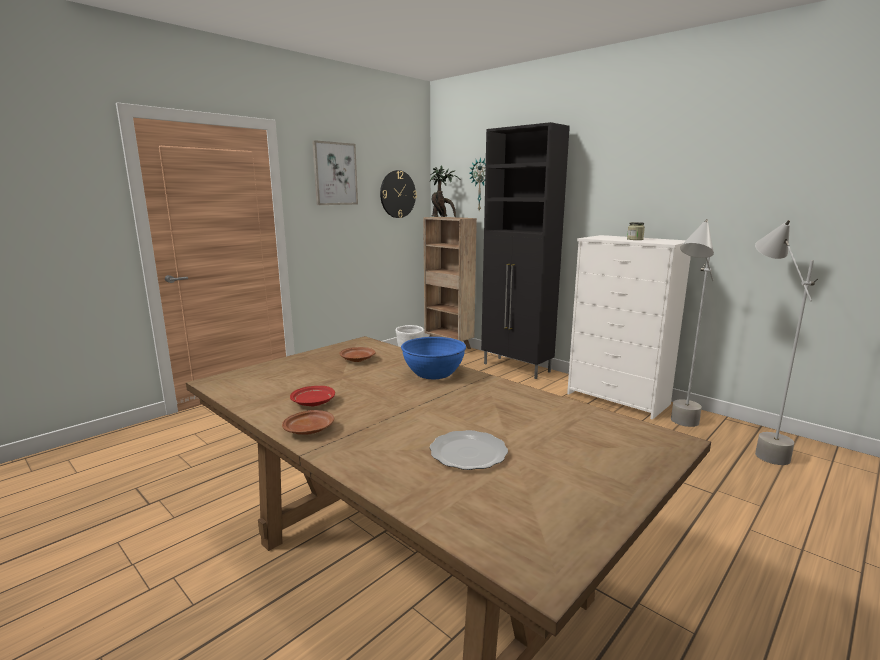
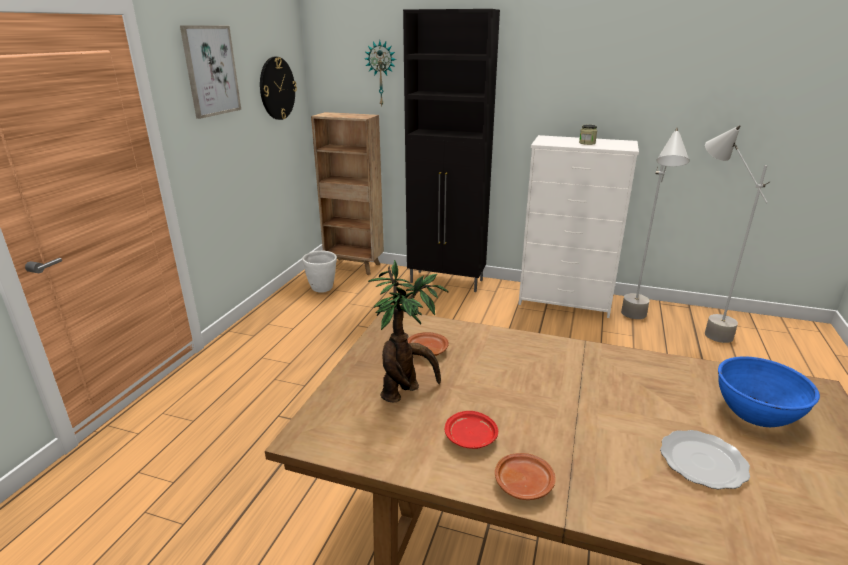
camera: 25 degrees left, 10 degrees up
blue bowl [401,337,466,379] -> blue bowl moved to [718,356,820,427]
potted plant [430,166,461,217] -> potted plant moved to [368,260,449,403]

